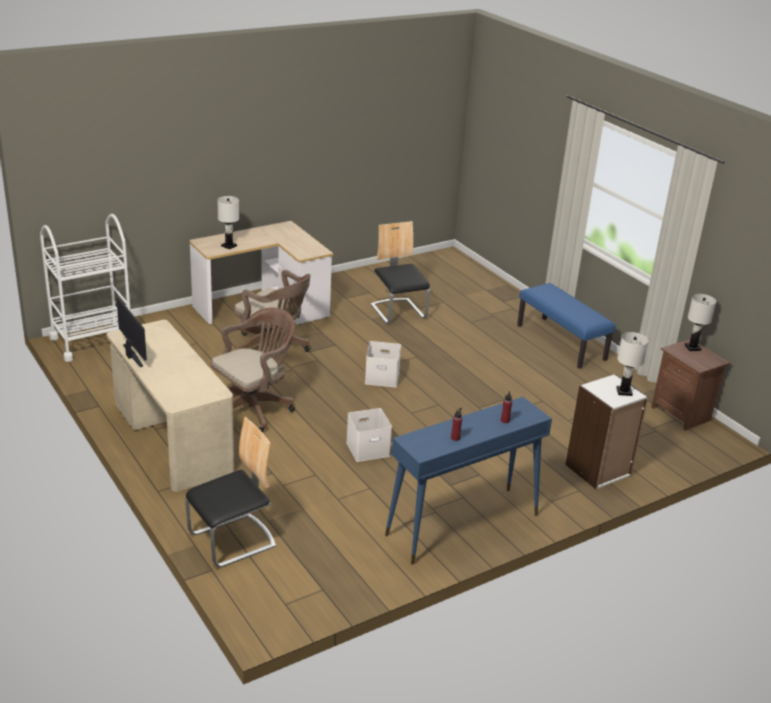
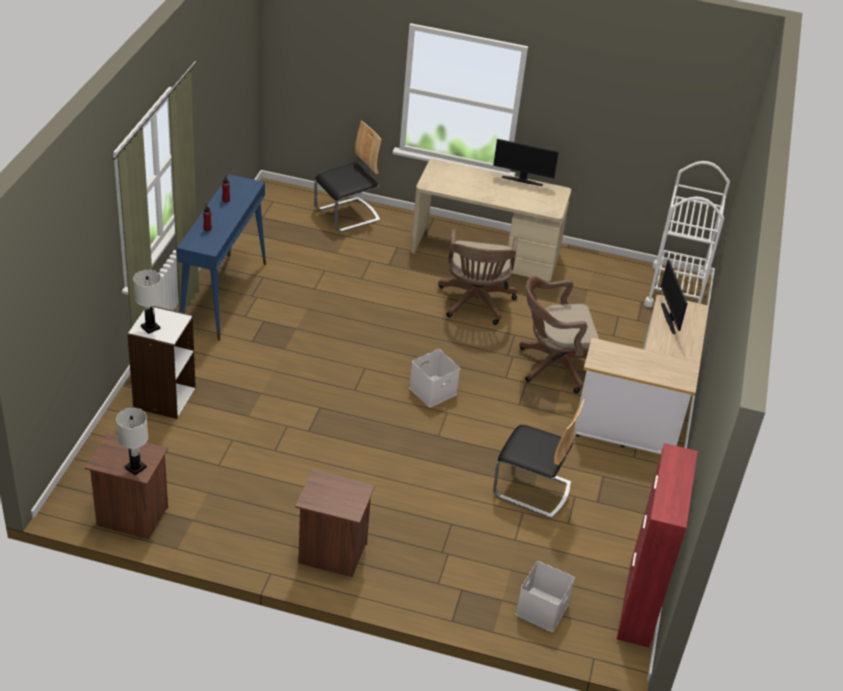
camera: 135 degrees right, 10 degrees up
chair [185,417,276,567] -> chair turned 135 degrees counterclockwise [314,121,382,232]
white table lamp [217,196,239,249] -> monitor [661,260,688,334]
white storage box [346,408,392,462] -> white storage box moved to [516,561,575,632]
blue bench [517,283,616,369] -> brown nightstand [295,470,375,577]
none -> red cabinet [617,443,698,648]

